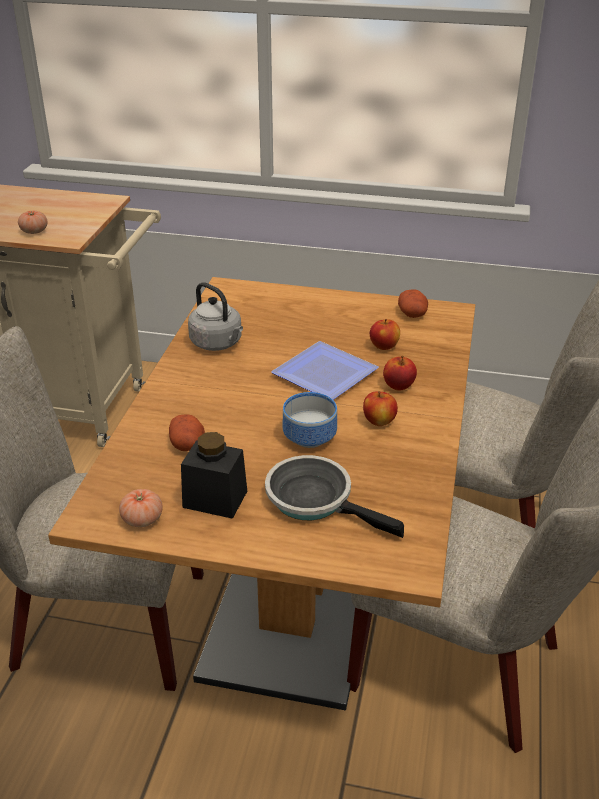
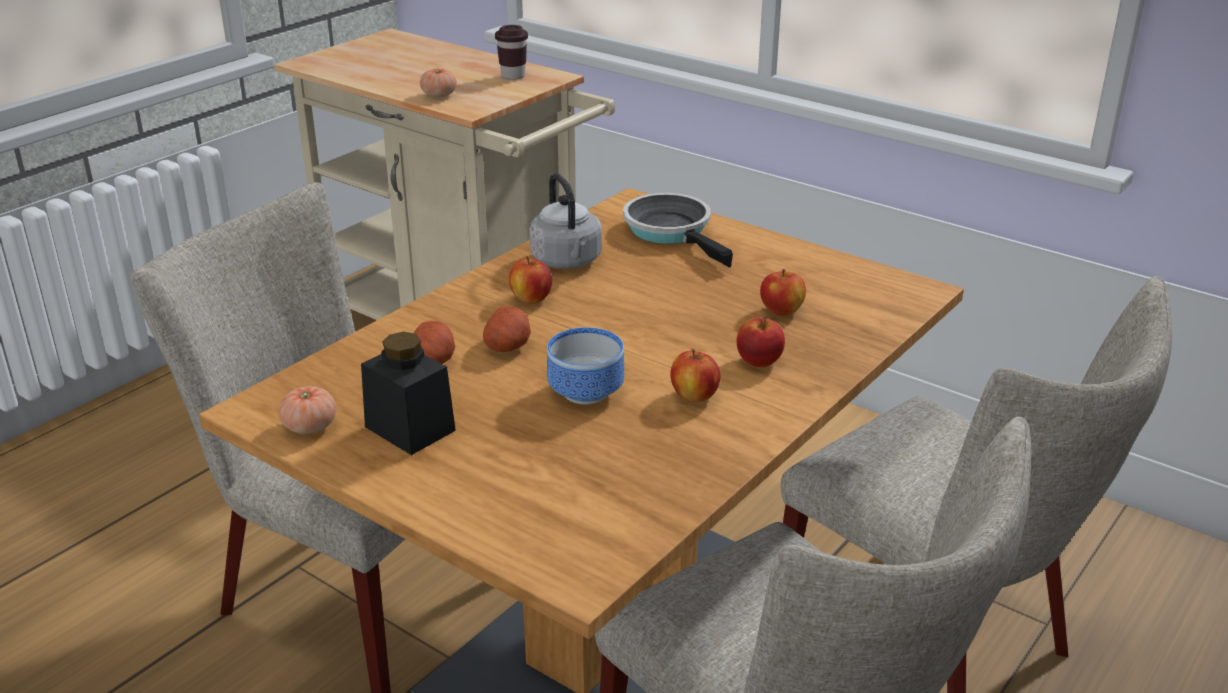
camera: 25 degrees right, 5 degrees down
frying pan [265,455,404,538] -> frying pan moved to [623,193,733,267]
plate [271,341,379,400] -> none
potato [398,289,428,318] -> potato moved to [483,306,531,352]
none -> brown cup [495,25,528,80]
none -> apple [509,256,552,303]

